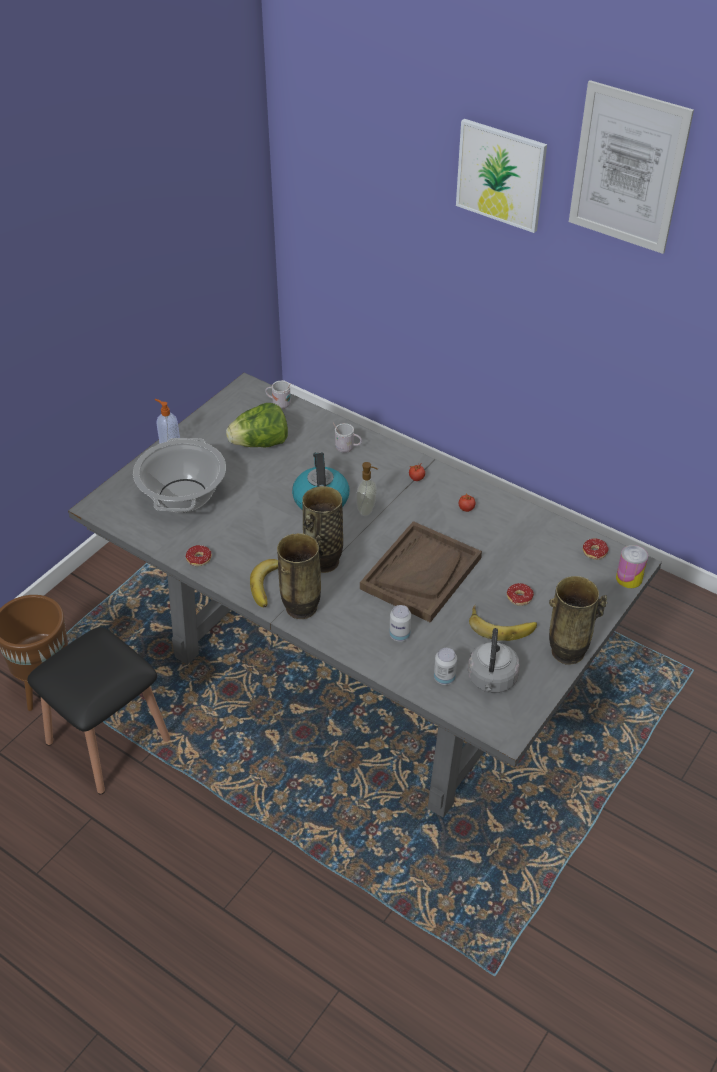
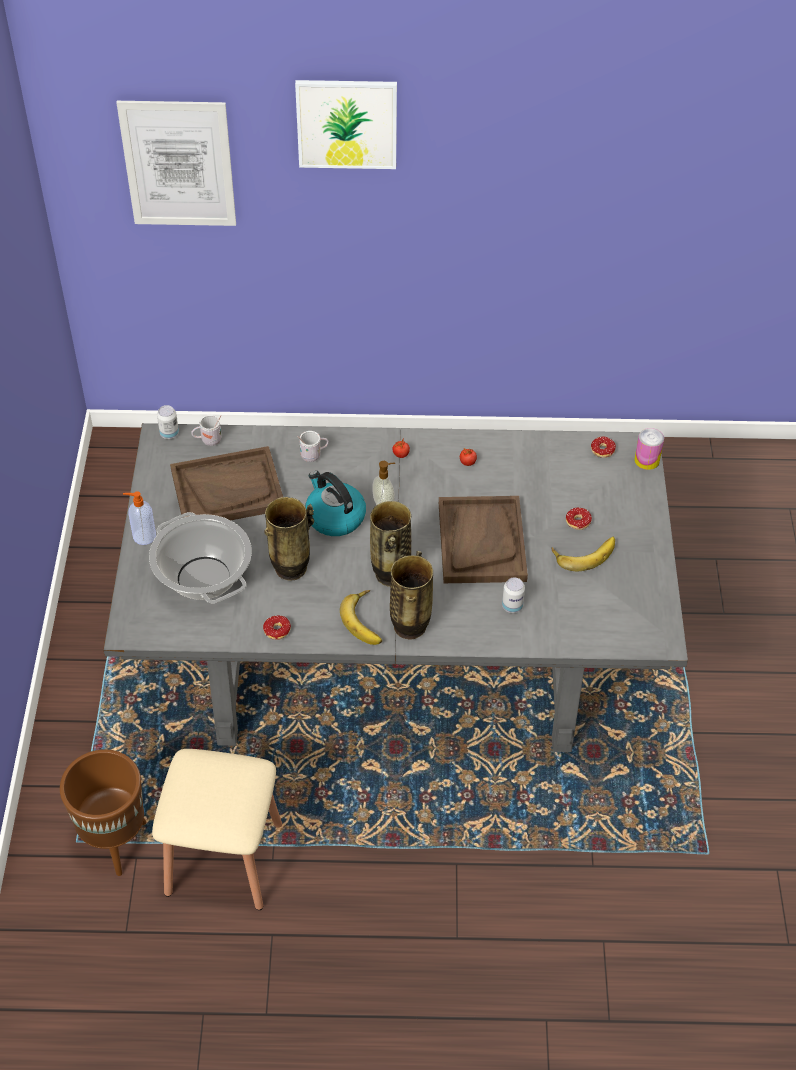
camera: 35 degrees left, 5 degrees up
black stool [27,627,170,795] -> beige stool [152,749,282,910]
lettuce [226,403,288,448] -> brown tray [170,446,283,520]
can [434,648,457,685] -> can moved to [157,405,179,439]
grey kettle [468,628,520,693] -> none
vase [549,576,607,665] -> vase moved to [264,497,314,581]
picture [569,80,694,254] -> picture moved to [116,101,236,226]

